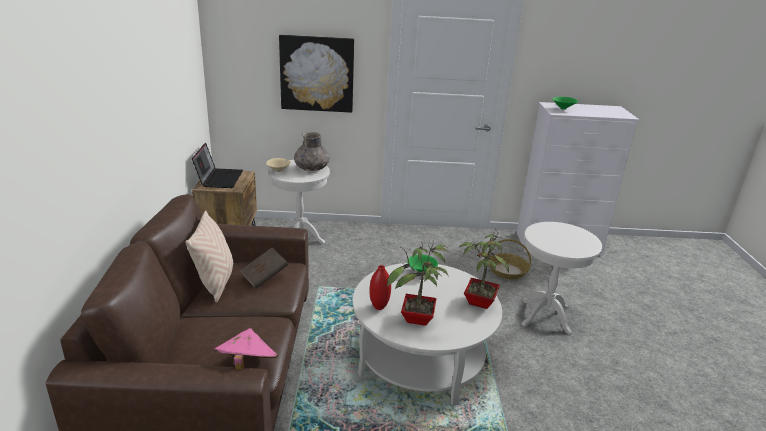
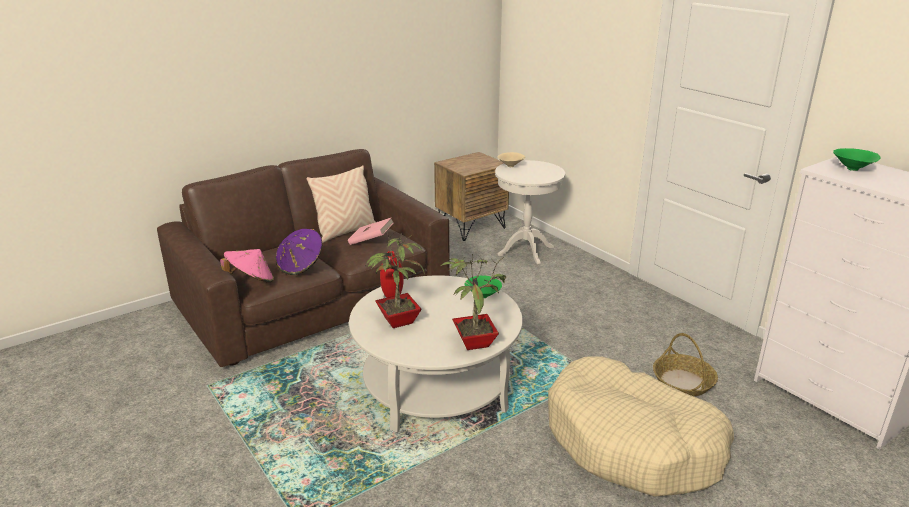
camera: 55 degrees right, 0 degrees up
laptop [192,143,243,188] -> none
brown book [240,248,288,289] -> pink book [348,218,393,245]
picture [279,35,354,113] -> none
grey vase [294,132,330,171] -> none
white side table [521,222,602,335] -> beige dog bed [548,356,734,497]
none -> purple hat [276,229,322,275]

